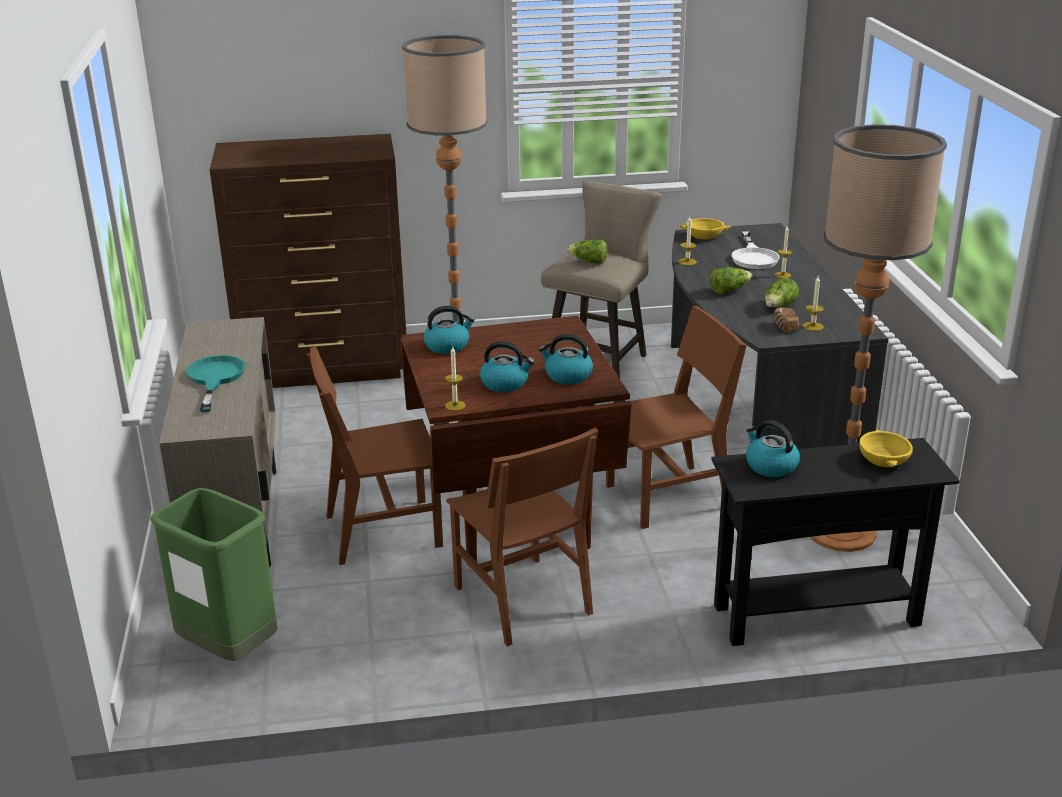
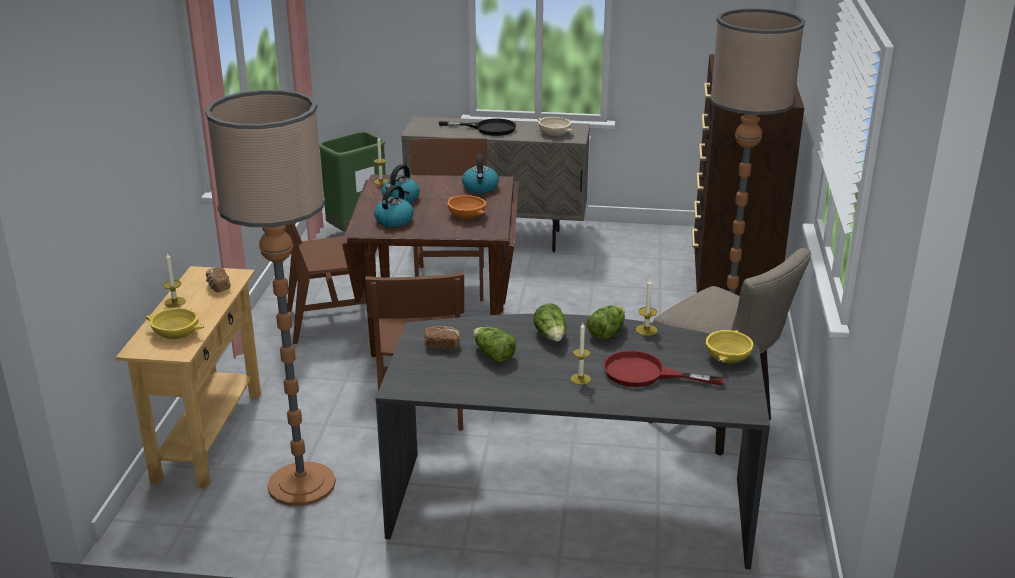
camera: 105 degrees right, 0 degrees up
turquoise frying pan [186,355,245,412] -> black frying pan [438,118,516,136]
lettuce [567,239,607,264] -> lettuce moved to [587,305,625,340]
black console table [711,438,960,646] -> beige console table [115,266,261,488]
white frying pan [732,231,780,269] -> red frying pan [603,350,725,387]
kettle [746,420,800,477] -> bread [206,268,230,292]
candle [803,276,824,331] -> candle moved to [163,253,186,307]
none -> orange bowl [447,195,486,219]
none -> beige bowl [538,117,572,136]

